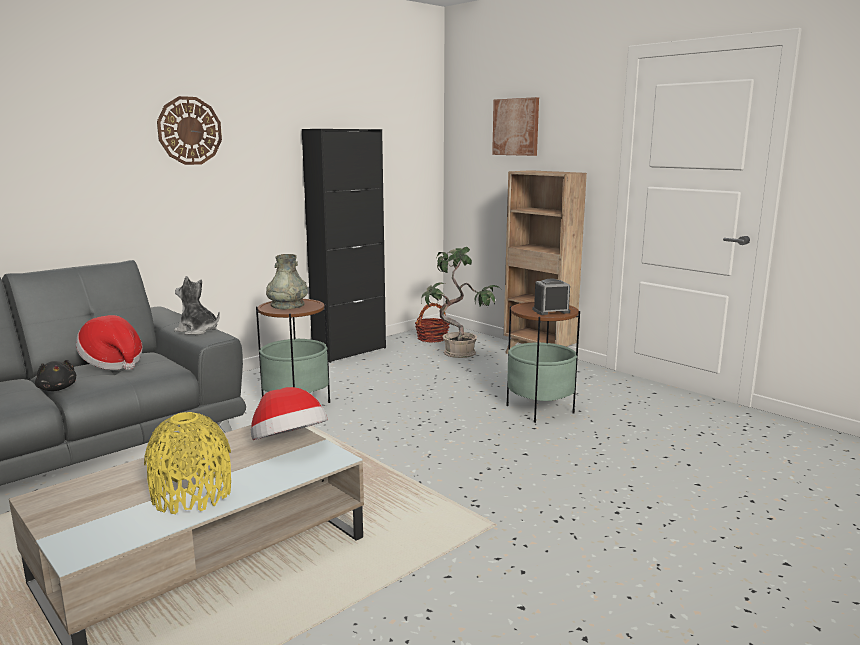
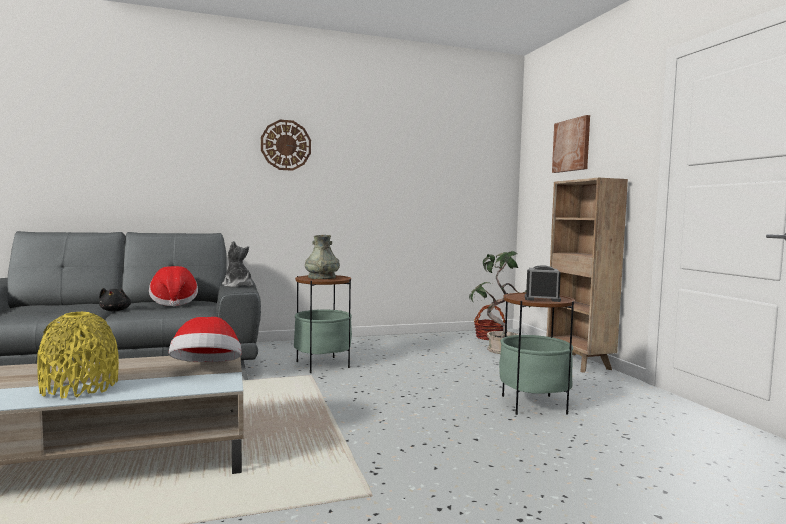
camera: 25 degrees right, 10 degrees down
black cabinet [302,129,386,363] -> none

